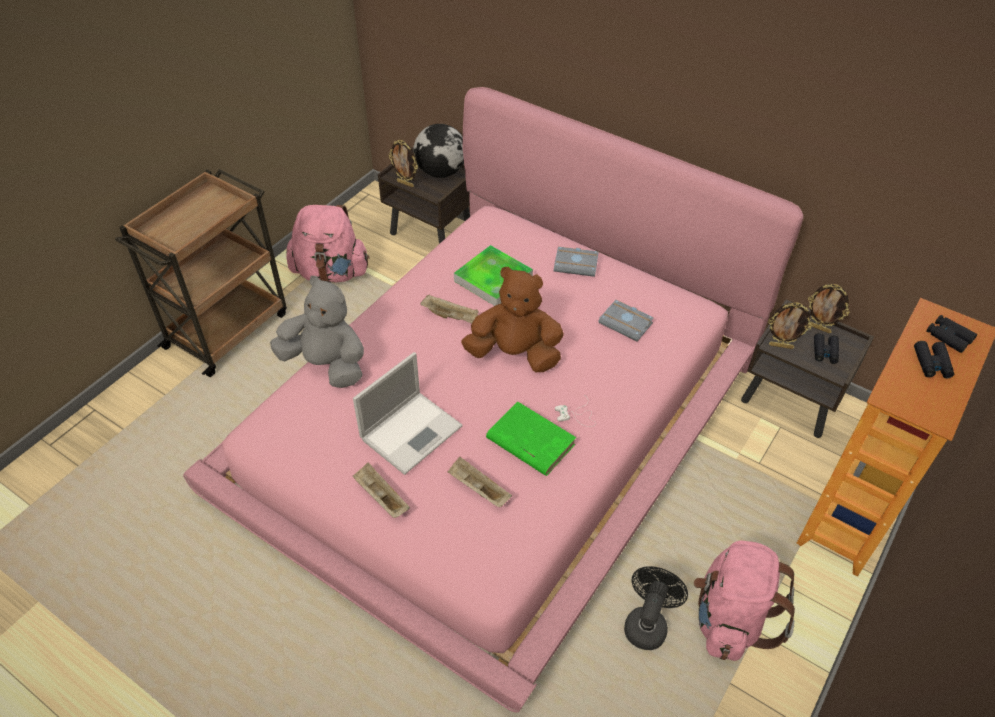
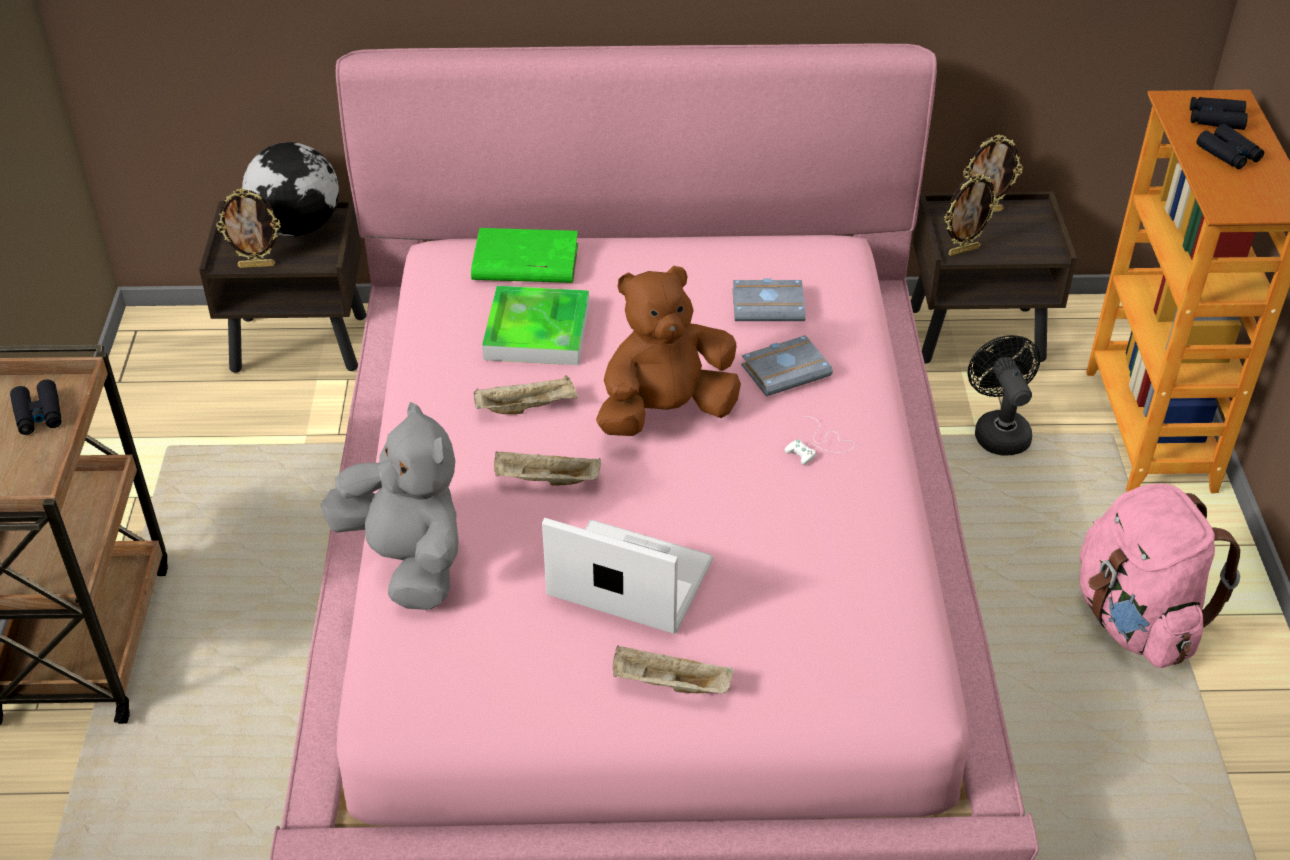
camera: 35 degrees left, 5 degrees down
grey plush toy [270,276,364,388] -> grey plush toy turned 60 degrees clockwise [321,402,458,610]
pink backpack [286,205,370,283] -> none
laptop [353,352,463,475] -> laptop turned 75 degrees counterclockwise [542,518,713,634]
beige tray [448,457,512,507] -> beige tray moved to [494,451,601,486]
green book [486,401,577,476] -> green book moved to [471,228,578,283]
grey book [554,246,599,277] -> grey book moved to [741,335,833,396]
black fan [624,566,688,650] -> black fan moved to [968,335,1040,456]
black binoculars [814,333,839,364] -> black binoculars moved to [10,380,62,435]

